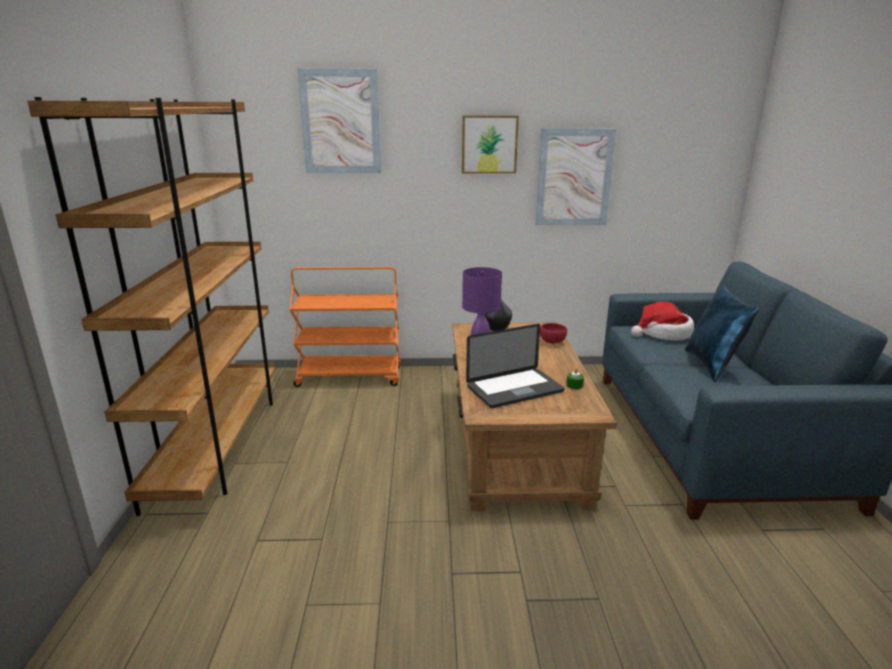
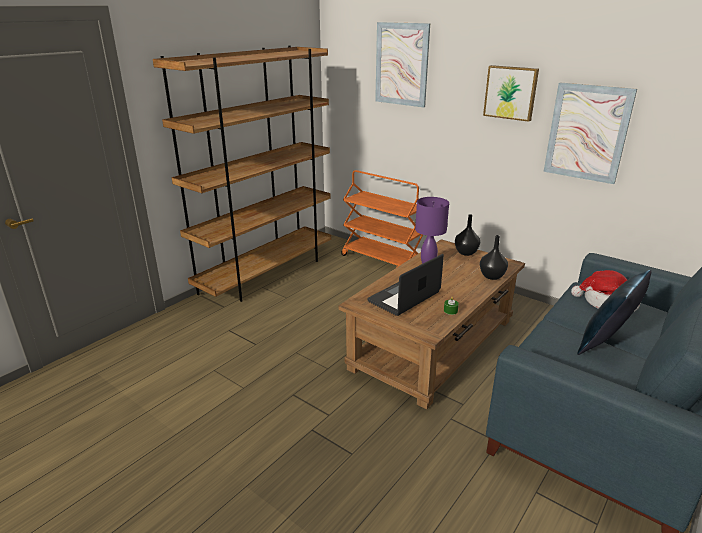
camera: 40 degrees right, 5 degrees up
laptop [466,324,564,408] -> laptop turned 120 degrees clockwise [367,254,444,316]
red bowl [540,323,567,343] -> black vase [480,235,508,280]

